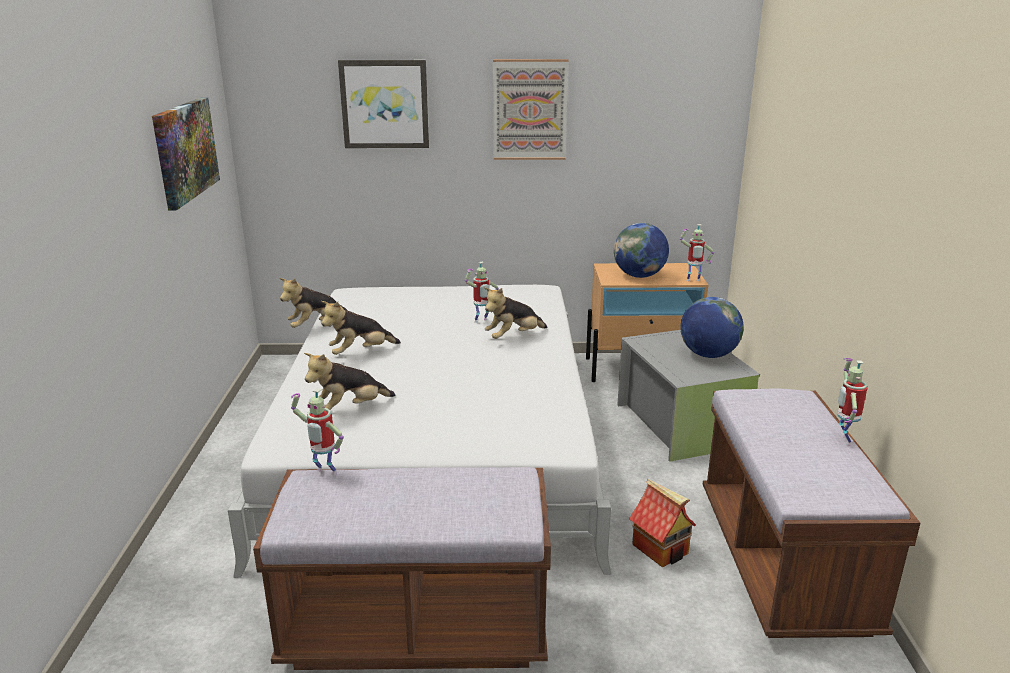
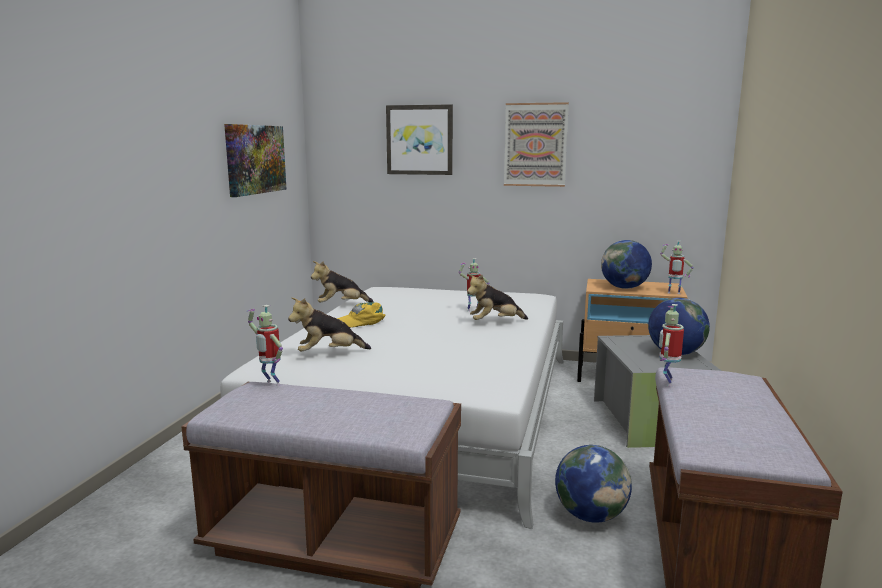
camera: 15 degrees right, 10 degrees down
plush toy [321,301,401,355] -> yellow cap [337,302,386,328]
toy house [629,479,696,568] -> globe [555,445,632,523]
toy robot [838,358,867,446] -> toy robot moved to [659,304,684,387]

